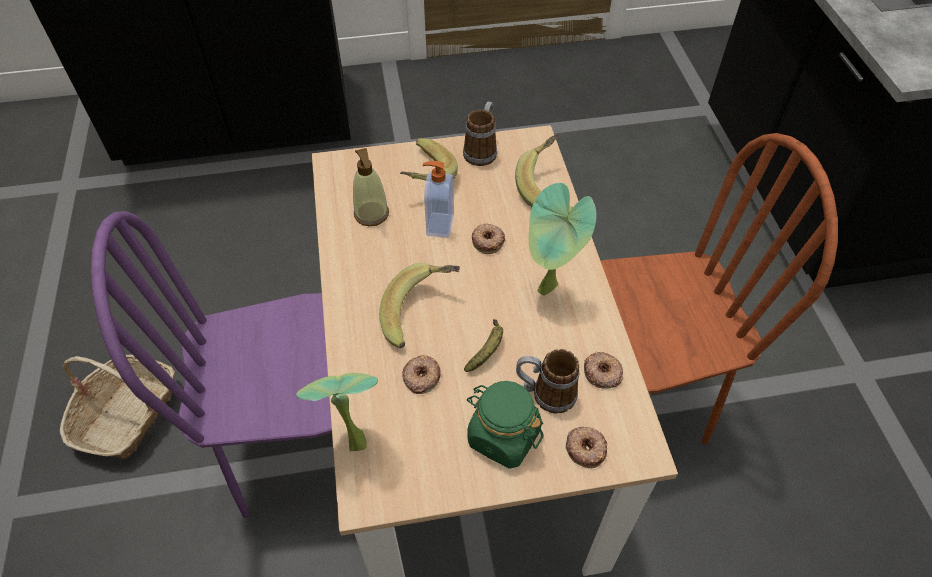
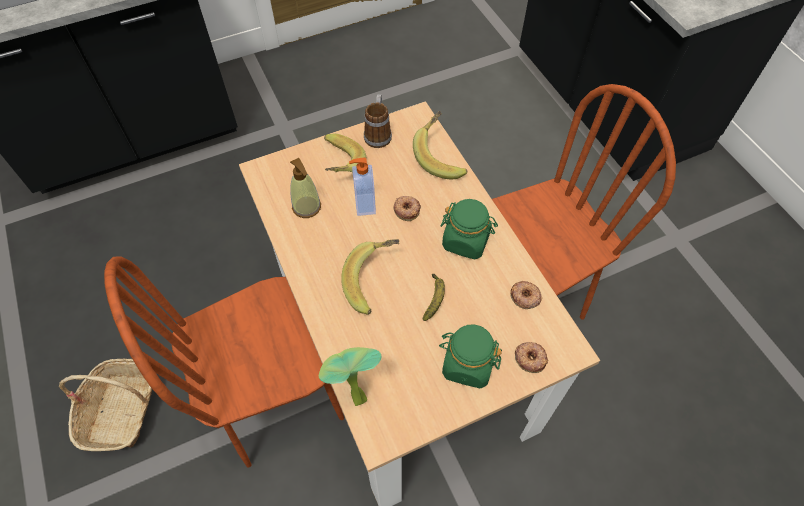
camera: 15 degrees left, 5 degrees up
purple chair [91,211,332,518] -> brown chair [104,257,344,468]
donut [402,355,441,394] -> none
mug [516,349,580,414] -> none
potted plant [529,183,597,295] -> green jar [441,199,498,259]

